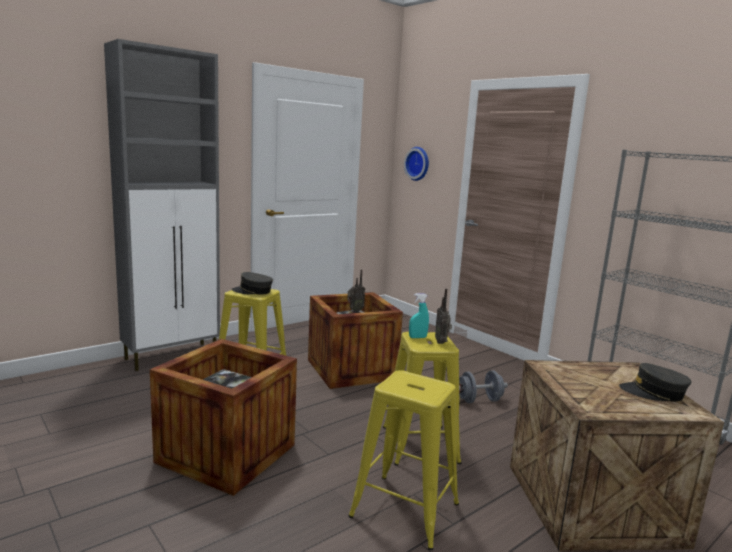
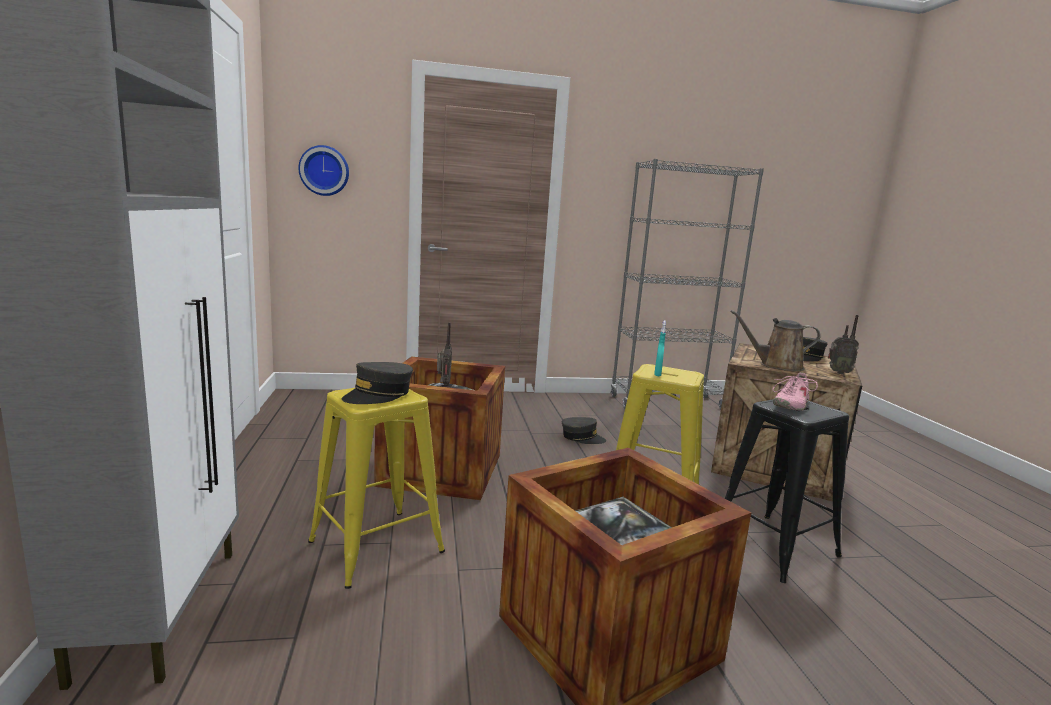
camera: 60 degrees left, 0 degrees up
yellow stool [349,370,459,550] -> black stool [725,399,849,583]
radio [435,288,452,344] -> radio moved to [828,315,859,374]
grey dumbbell [459,370,508,403] -> grey cap [562,417,606,444]
none -> brown watering can [730,310,821,371]
none -> pink shoe [772,372,818,411]

